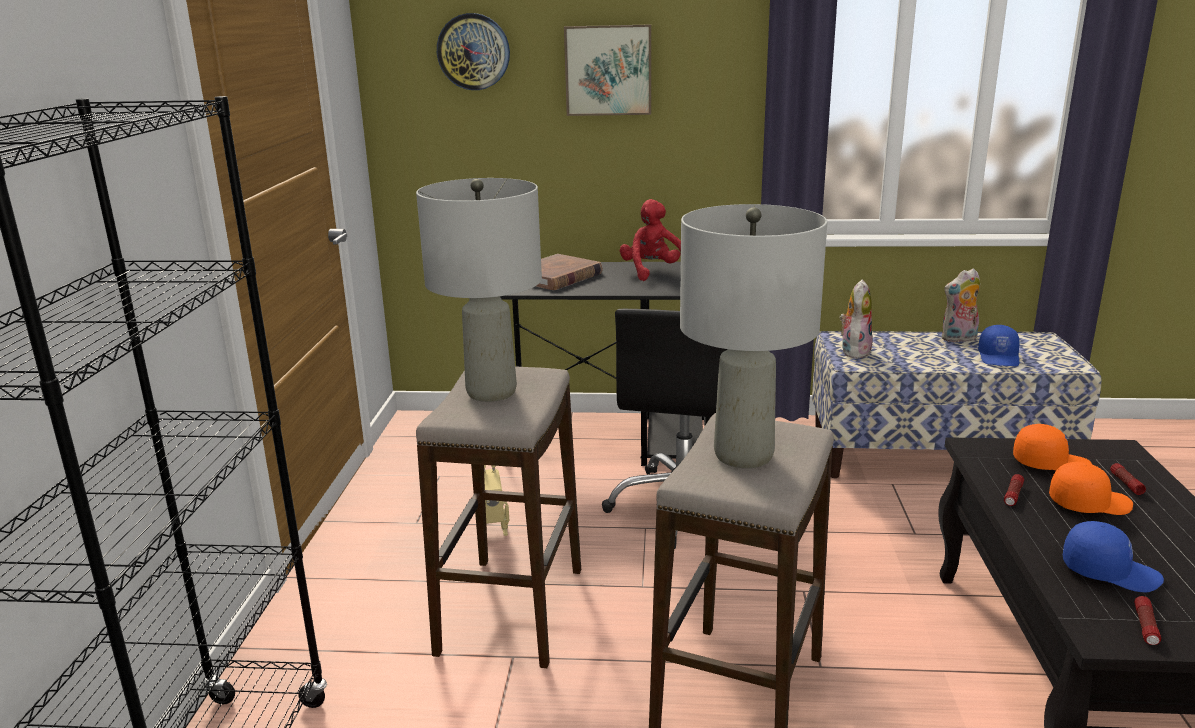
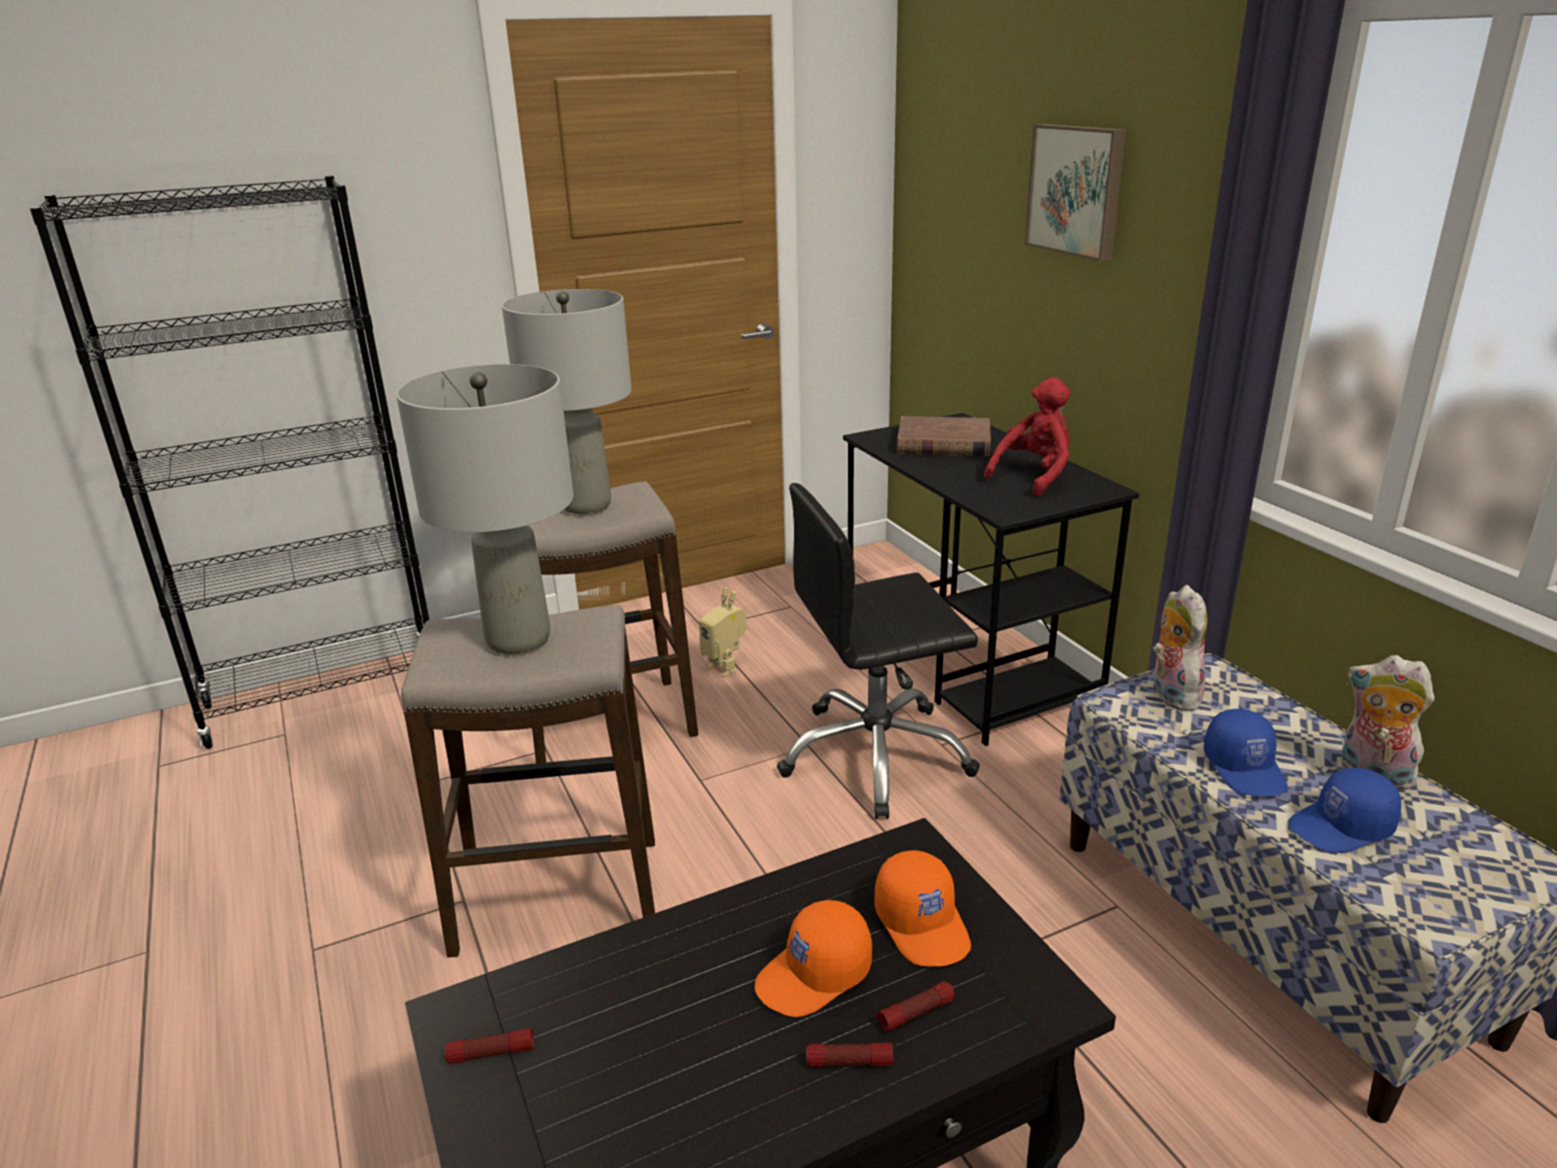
camera: 60 degrees right, 5 degrees up
wall clock [437,13,510,90] -> none
plush toy [840,279,872,358] -> plush toy turned 90 degrees counterclockwise [1153,585,1207,711]
flashlight [1004,474,1024,506] -> flashlight moved to [806,1043,893,1067]
orange cap [1049,462,1133,515] -> orange cap turned 90 degrees clockwise [755,900,872,1017]
blue cap [1063,521,1164,592] -> blue cap moved to [1204,709,1288,796]

